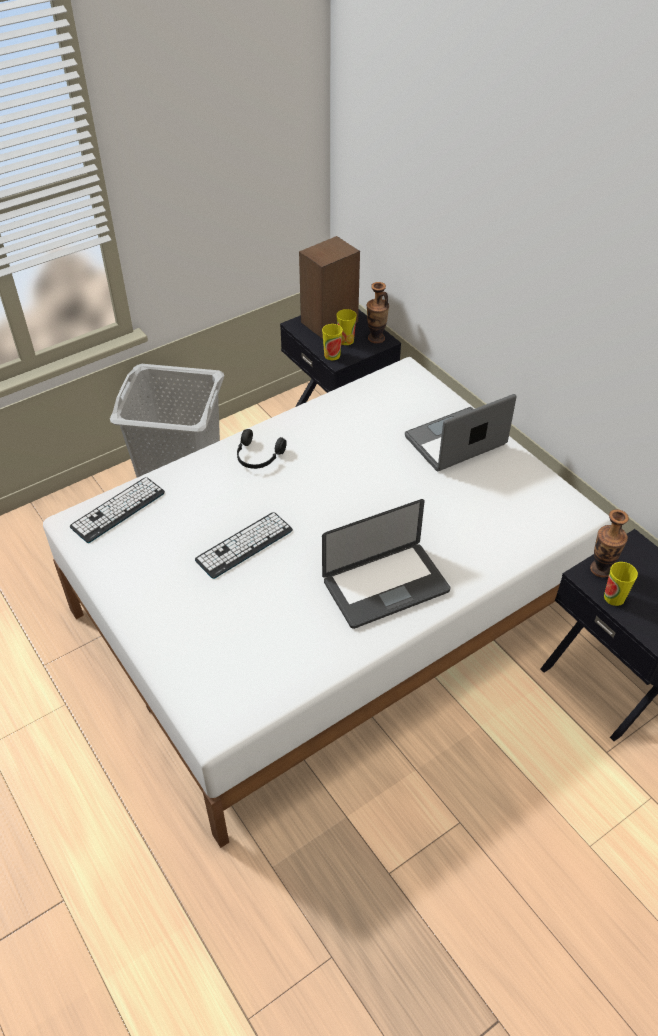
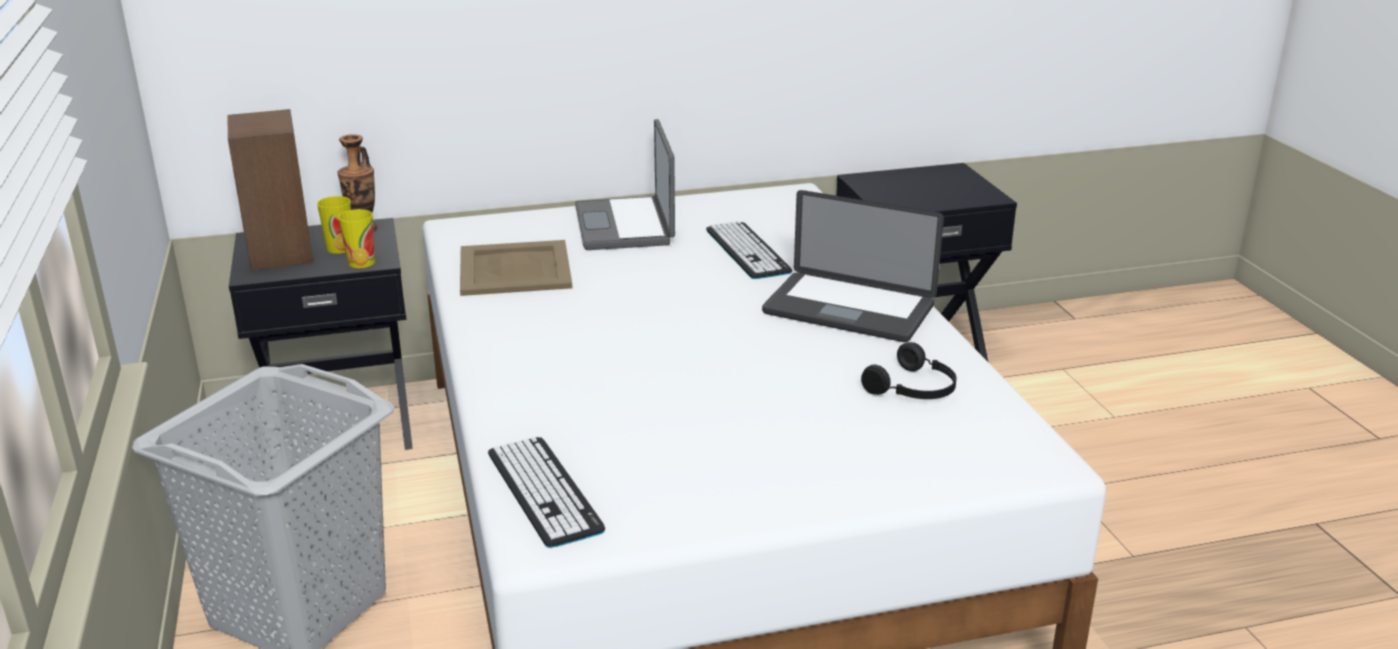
camera: 70 degrees left, 20 degrees down
keyboard [195,512,293,579] -> keyboard moved to [706,221,792,279]
black headphones [237,429,287,469] -> black headphones moved to [861,342,956,399]
laptop [322,499,451,629] -> laptop turned 120 degrees clockwise [762,190,944,342]
vase [590,509,629,578] -> none
cup [604,562,638,606] -> none
none -> beige tray [460,240,572,296]

